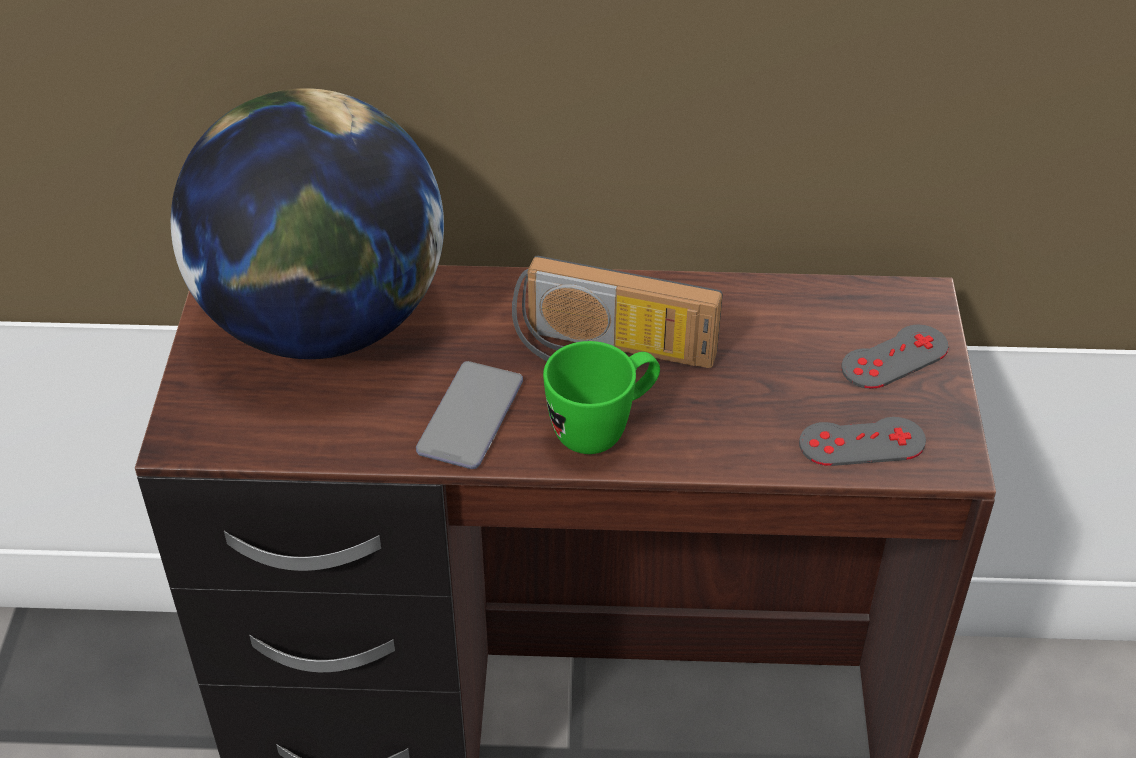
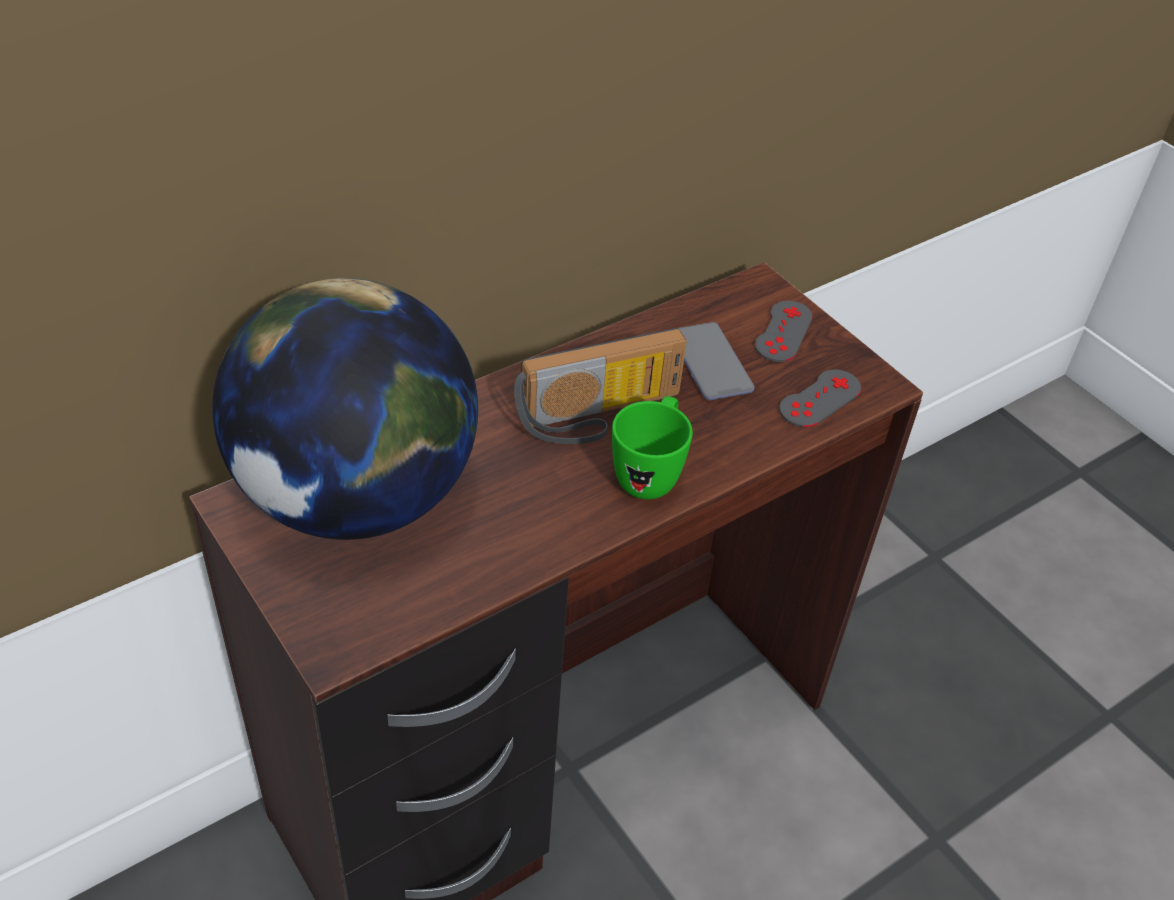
camera: 40 degrees left, 0 degrees up
phone [416,361,523,469] -> phone moved to [679,322,755,401]

